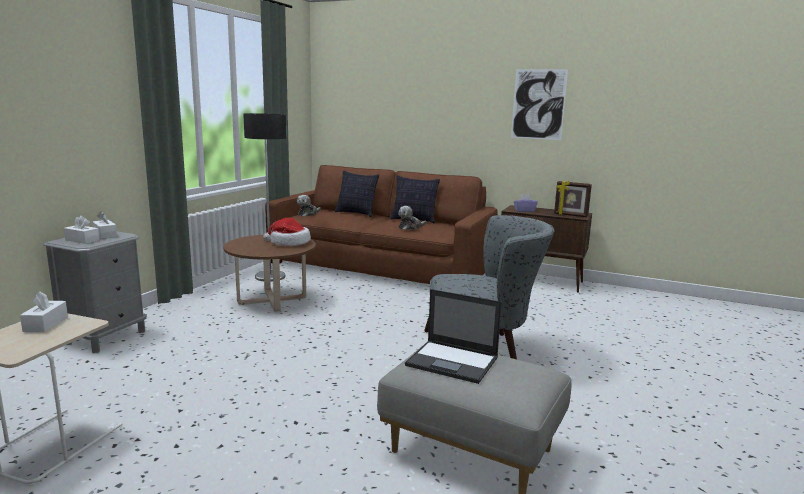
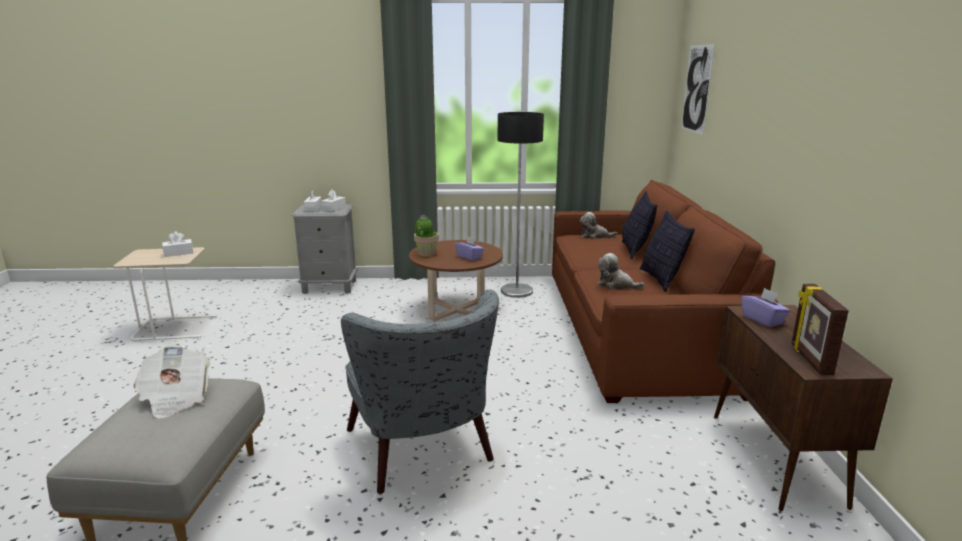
camera: 65 degrees right, 5 degrees up
hat [263,218,311,246] -> purple tissue box [455,236,484,261]
laptop [405,289,502,384] -> newspaper [133,345,210,419]
picture [511,69,568,140] -> picture moved to [681,44,715,135]
none -> potted plant [414,215,439,257]

